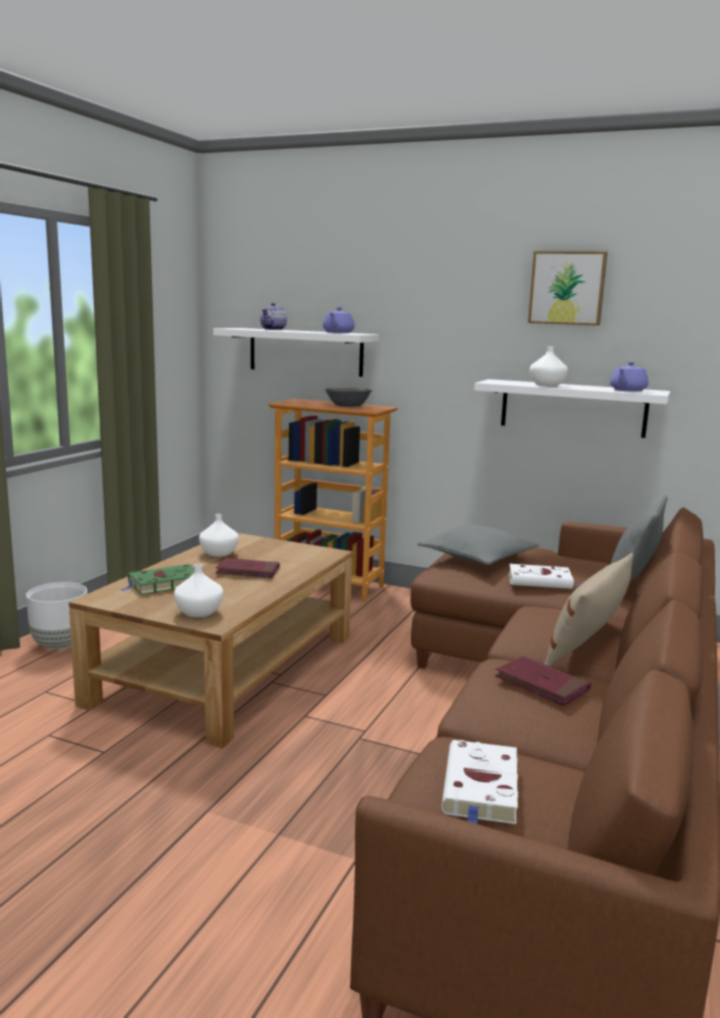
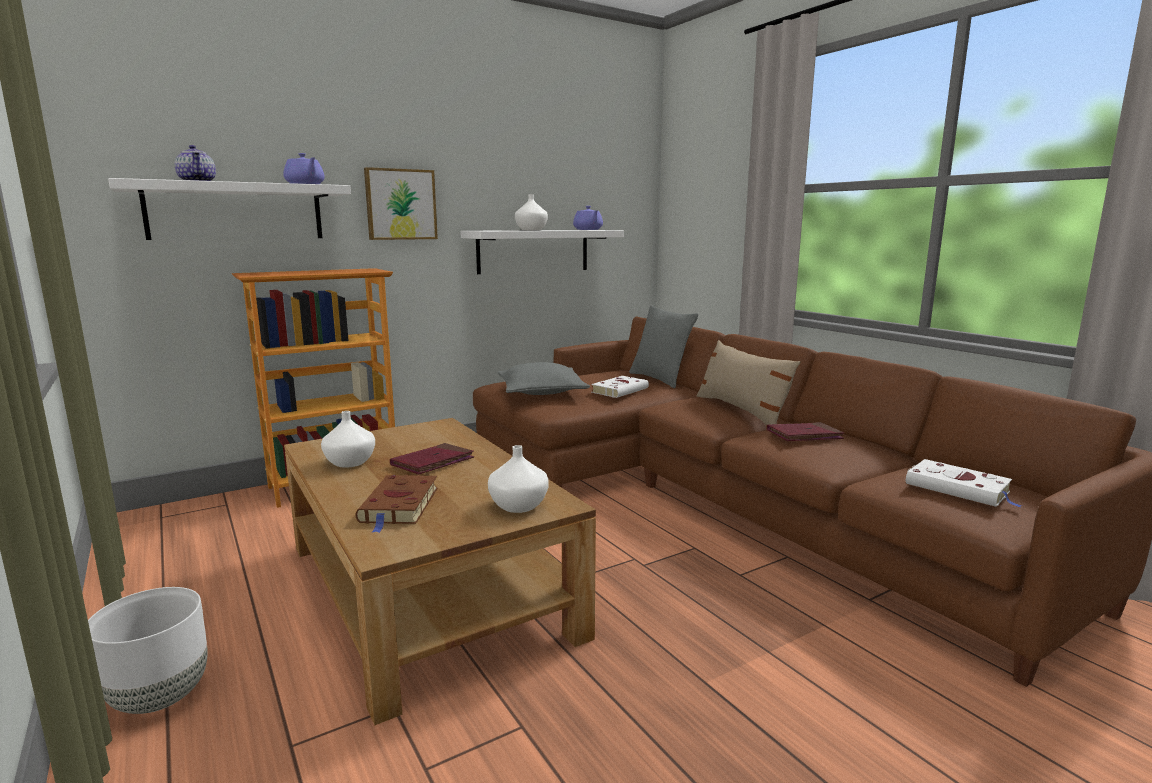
camera: 55 degrees left, 0 degrees up
green book [120,564,194,595] -> brown book [356,475,438,533]
grey bowl [325,388,372,407] -> none
picture [528,251,607,326] -> picture moved to [364,167,438,240]

